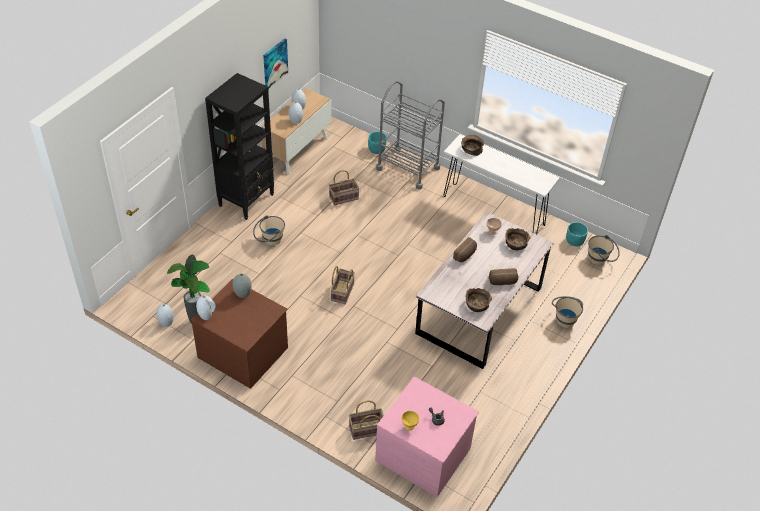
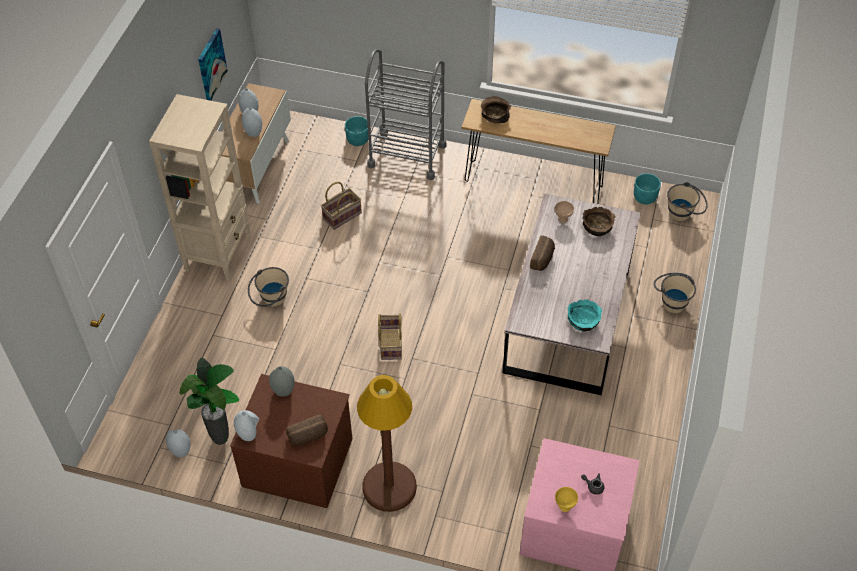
camera: 15 degrees left, 5 degrees up
black bookcase [205,73,274,220] -> beige bookcase [149,94,251,280]
basket [349,400,384,440] -> none
white console table [444,134,560,234] -> brown console table [462,99,616,204]
brown bowl [465,288,492,312] -> turquoise bowl [568,299,603,332]
bread [489,268,518,285] -> bread moved to [286,414,328,446]
none -> brown floor lamp [357,375,417,512]

